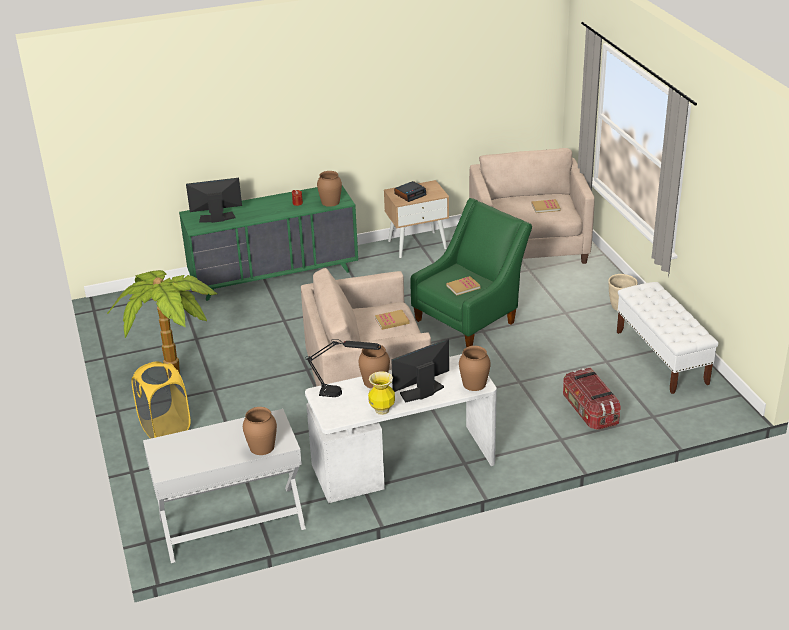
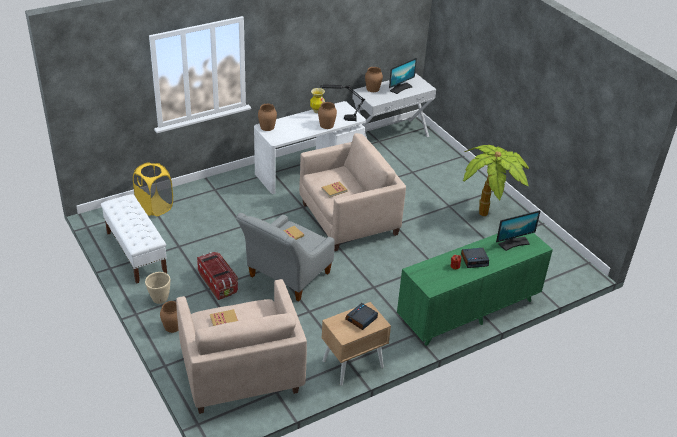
camera: 165 degrees right, 5 degrees up
yellow laundry basket [132,361,191,439] -> yellow laundry basket moved to [133,162,173,216]
brown vase [317,171,342,207] -> brown vase moved to [160,301,179,333]
monitor [391,338,449,403] -> monitor moved to [389,58,417,94]
green armchair [410,198,532,347] -> grey armchair [236,213,335,302]
storage box [563,368,621,430] -> storage box moved to [197,252,238,300]
none -> alarm clock [461,248,489,268]

